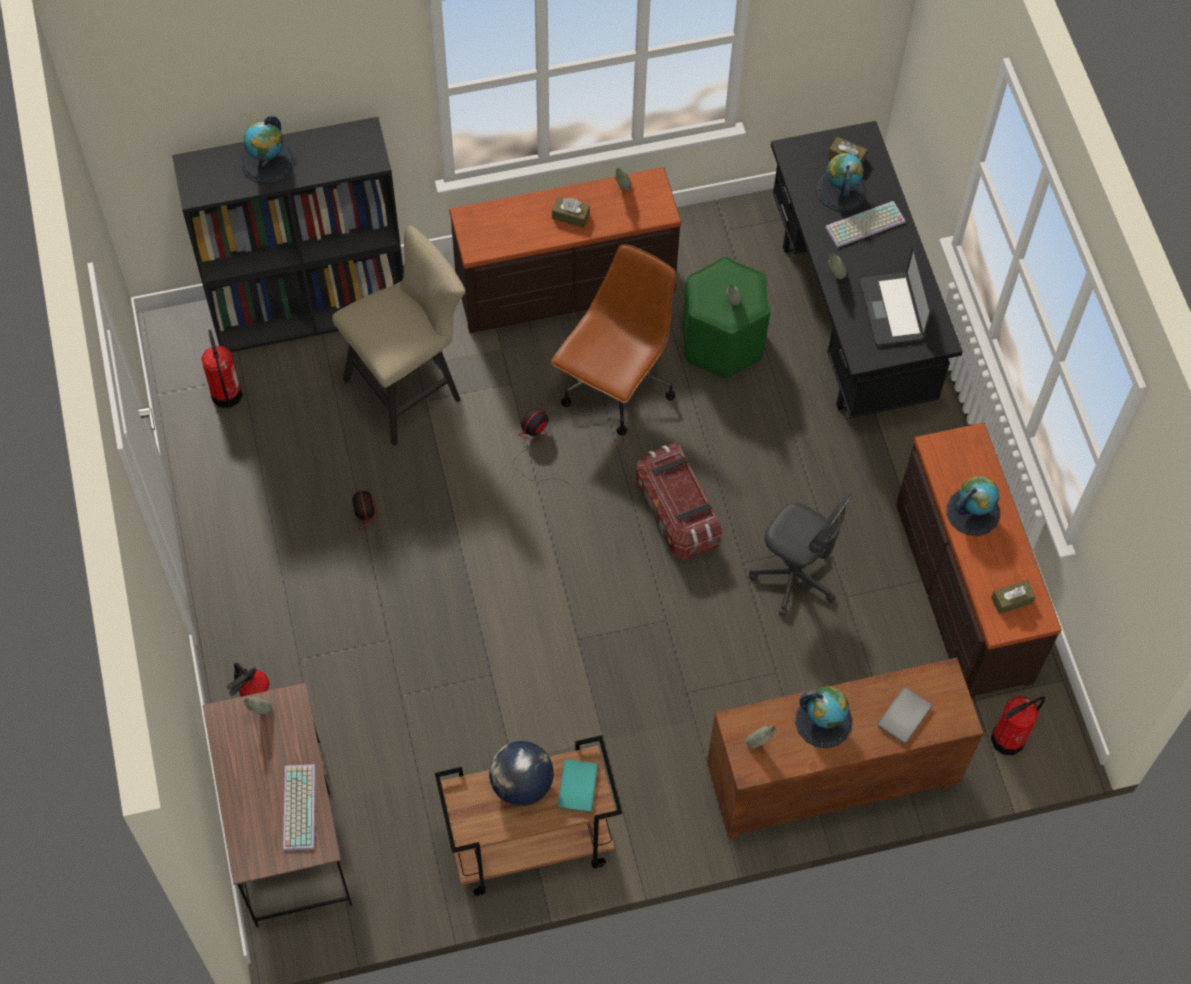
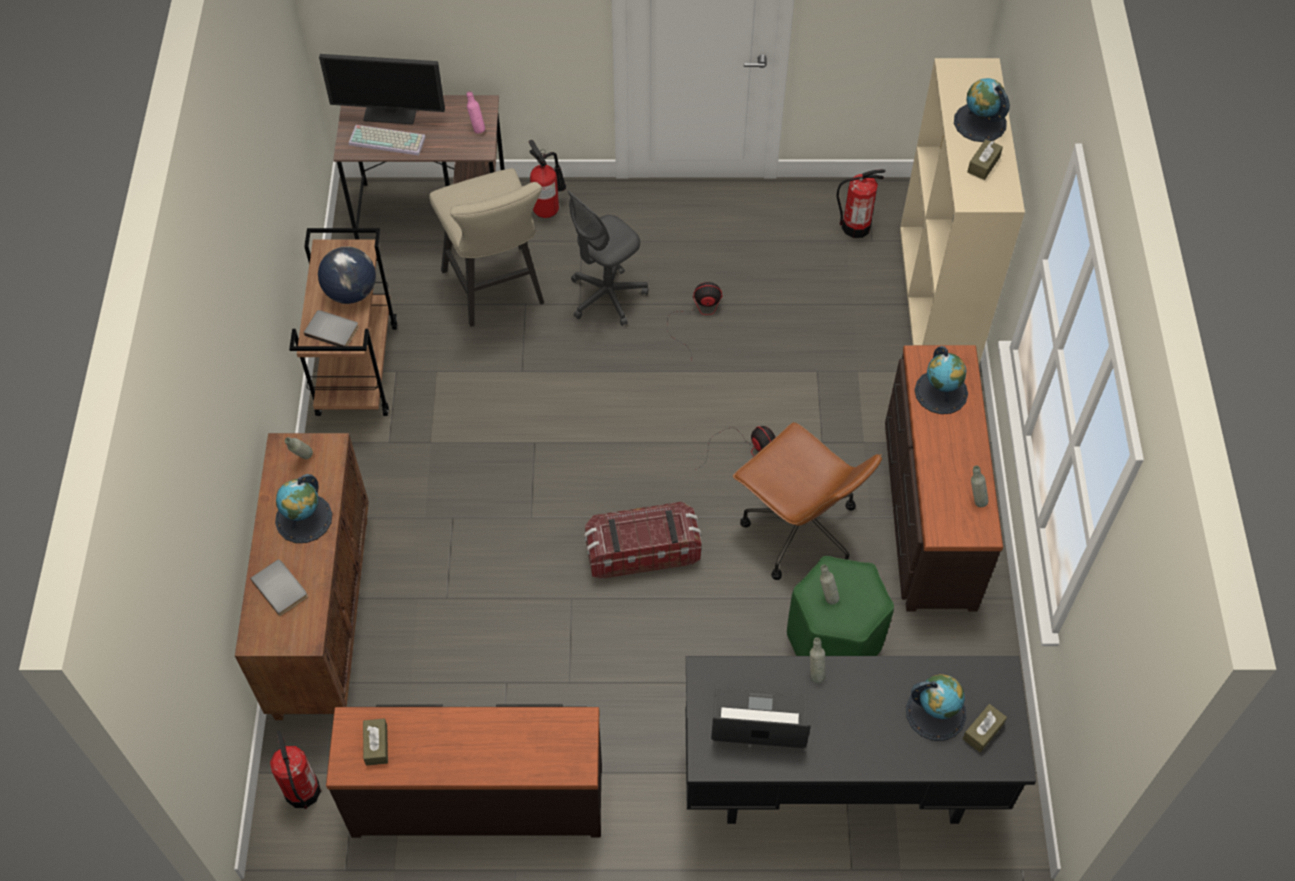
camera: 105 degrees right, 5 degrees down
black bookcase [172,117,404,352] -> beige bookcase [900,58,1025,364]
grey bottle [244,697,272,715] -> pink bottle [466,91,485,134]
beige stool [332,225,465,446] -> beige stool moved to [429,168,544,327]
brown tissue box [552,197,590,228] -> brown tissue box moved to [967,139,1003,180]
turquoise book [558,760,598,814] -> grey book [304,310,359,346]
grey office chair [749,493,852,617] -> grey office chair moved to [568,190,648,326]
keyboard [825,201,905,248] -> none
globe [947,476,1000,536] -> globe moved to [915,346,968,414]
none -> monitor [319,54,445,124]

